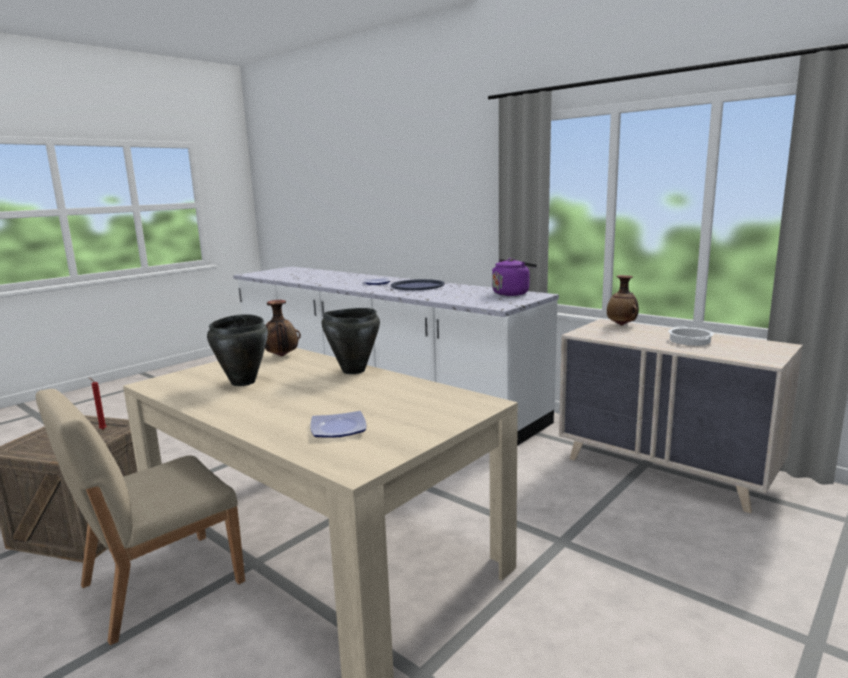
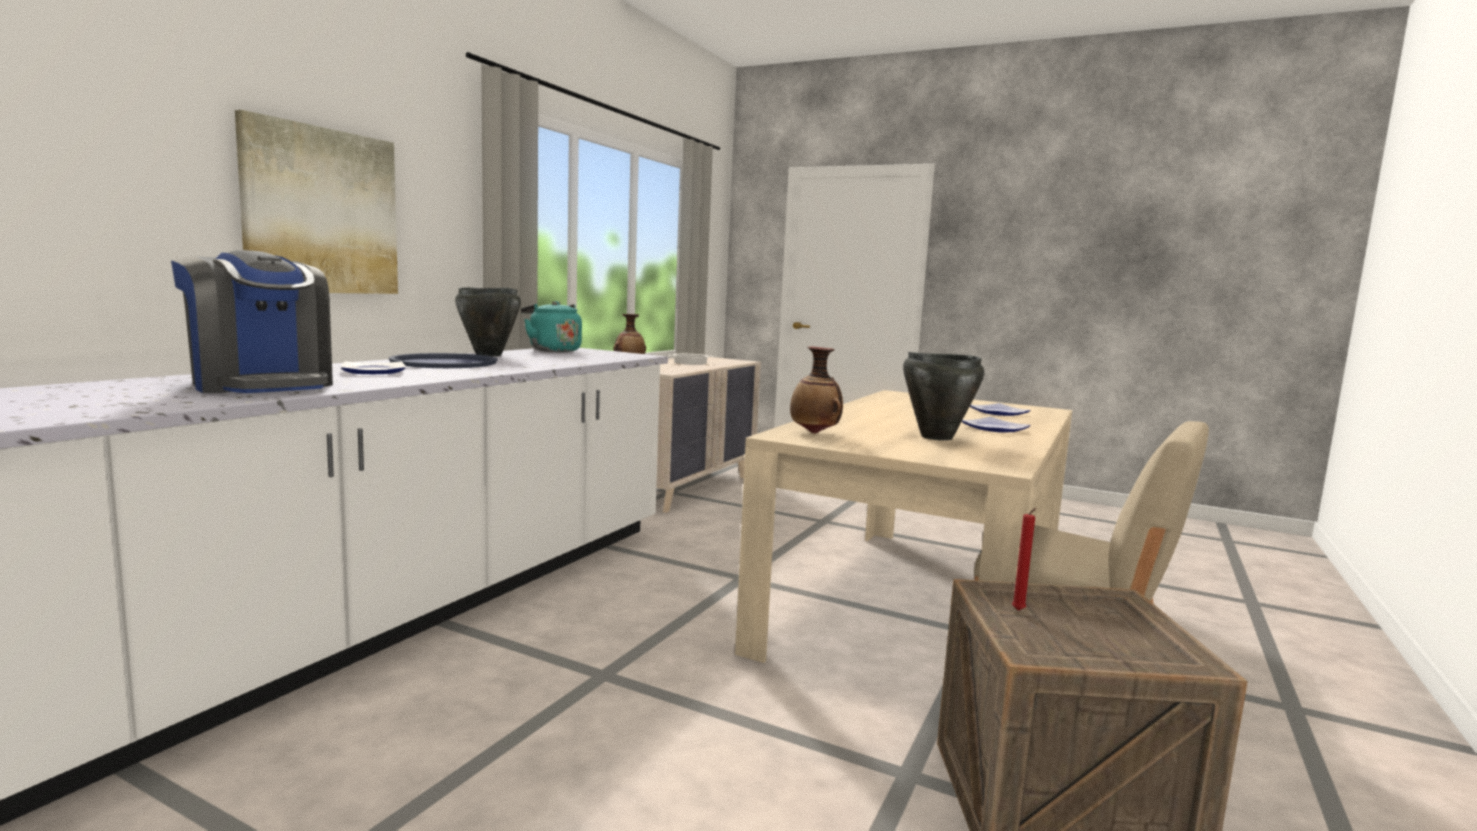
camera: 105 degrees left, 5 degrees down
black cooking pot [321,308,380,374] -> black cooking pot moved to [455,287,521,356]
purple kettle [492,258,537,296] -> turquoise kettle [521,301,582,352]
none -> coffee machine [171,250,333,393]
none -> picture [235,110,398,294]
none -> plate [962,417,1031,433]

